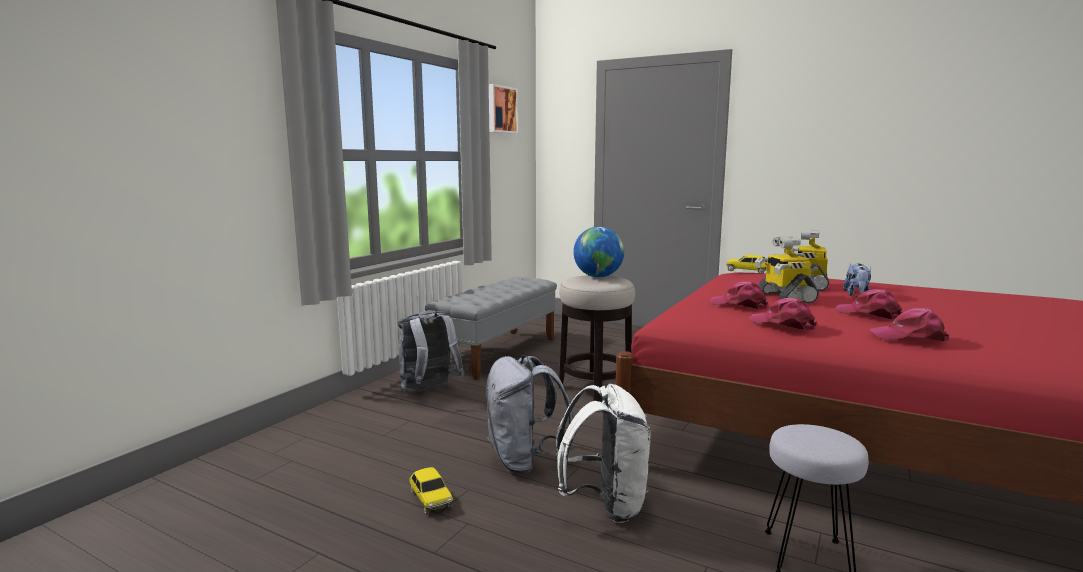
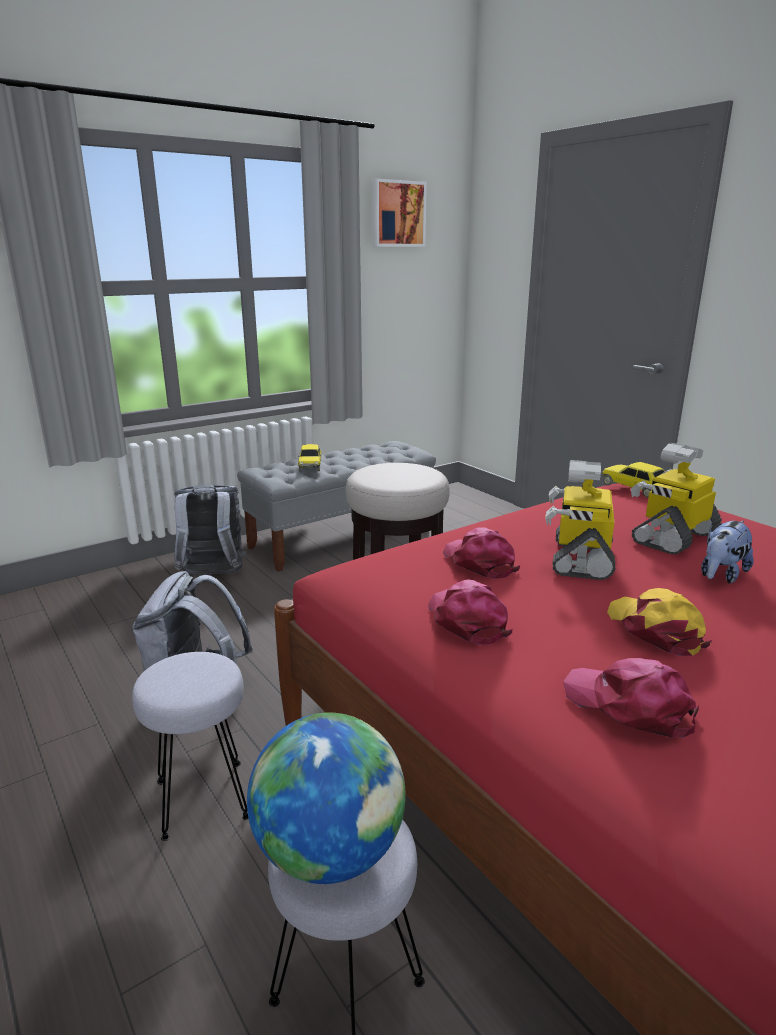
camera: 25 degrees right, 10 degrees up
toy car [409,467,453,515] -> toy car moved to [298,444,321,471]
white backpack [556,384,651,523] -> grey stool [132,652,249,841]
globe [574,226,624,277] -> globe moved to [247,713,406,884]
pink cap [835,289,903,319] -> yellow cap [607,588,712,656]

